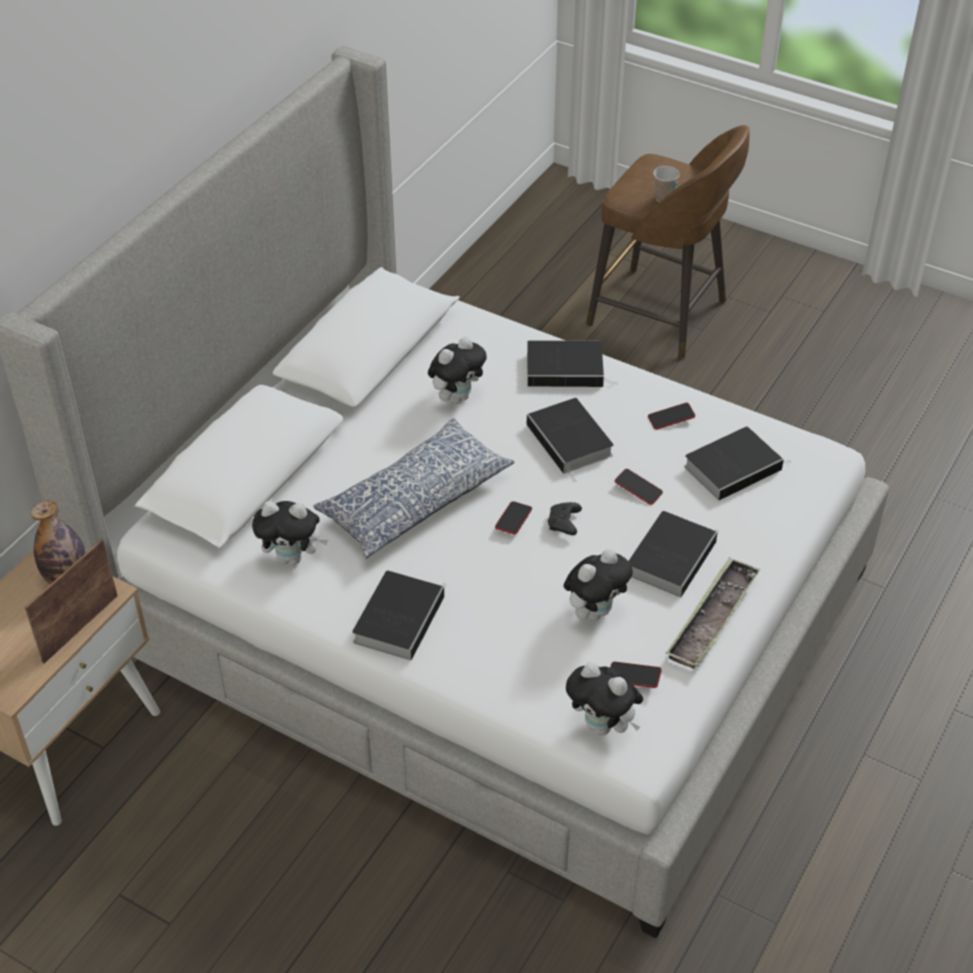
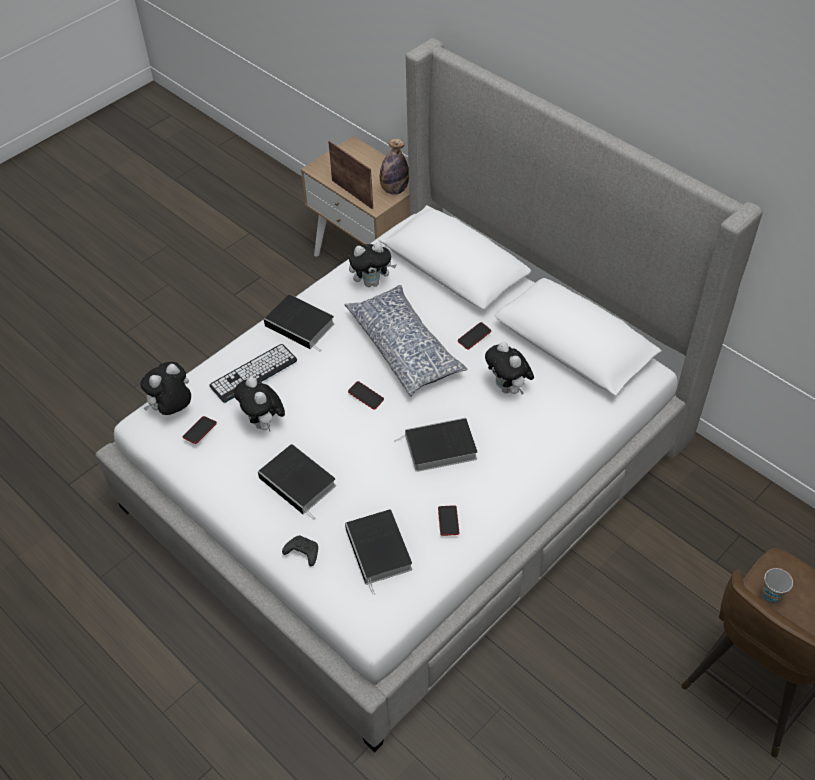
camera: 105 degrees right, 5 degrees up
plush toy [252,501,328,565] -> plush toy turned 120 degrees counterclockwise [349,242,397,287]
book [527,340,618,387] -> none
black game controller [548,502,582,535] -> black game controller moved to [282,536,318,566]
phone [615,469,663,505] -> phone moved to [458,322,491,350]
tray [666,557,760,669] -> none
none -> keyboard [209,344,297,403]

